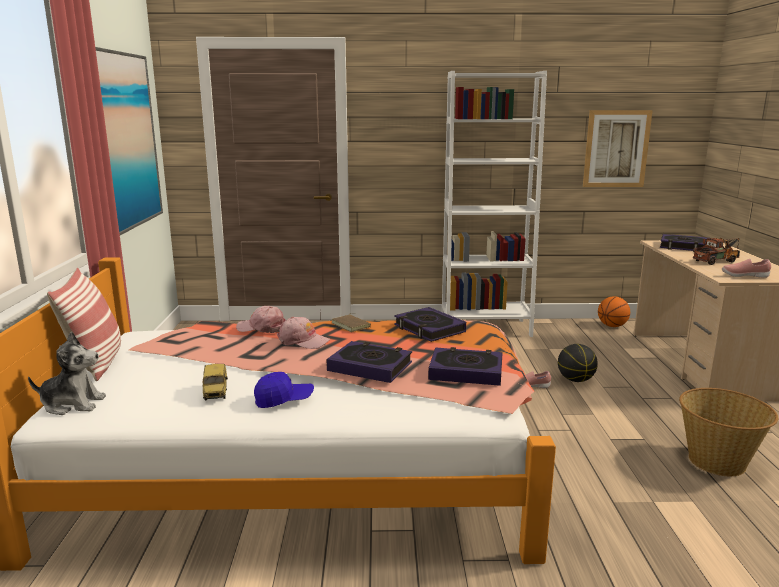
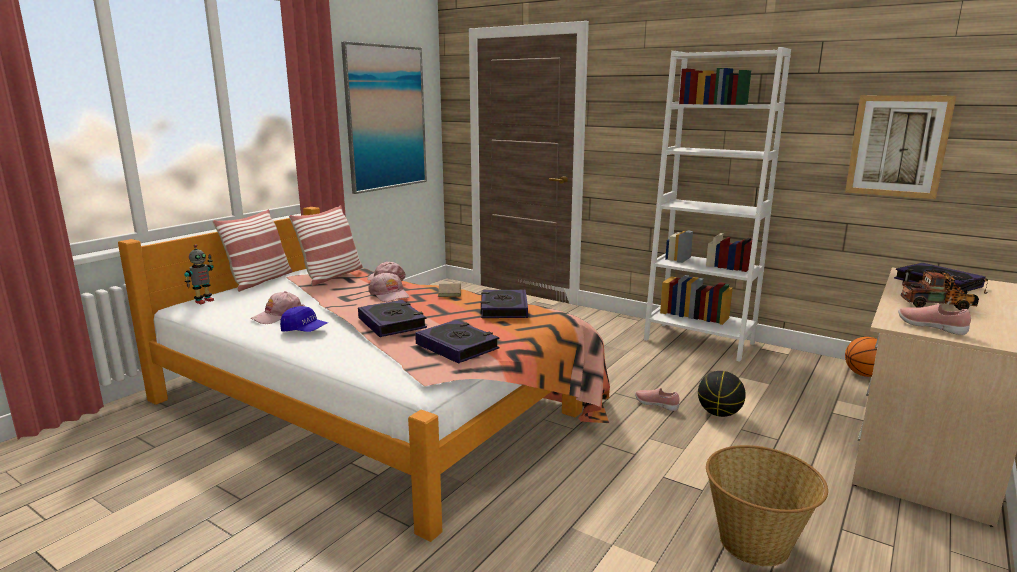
camera: 35 degrees right, 0 degrees up
plush toy [28,332,106,415] -> toy robot [184,244,214,304]
toy car [203,364,228,401] -> pink cap [251,291,305,324]
none -> pillow [289,205,363,286]

